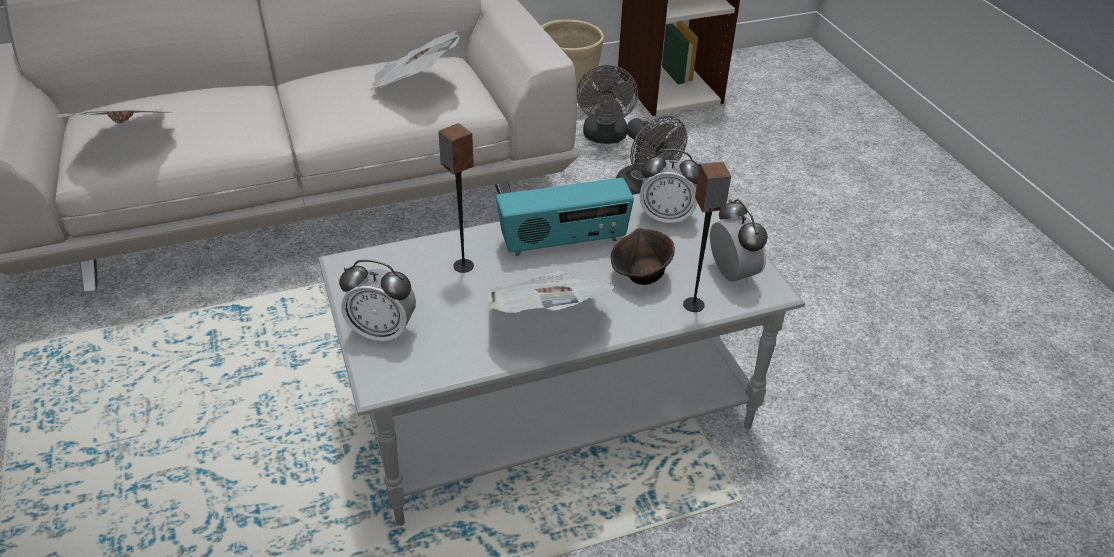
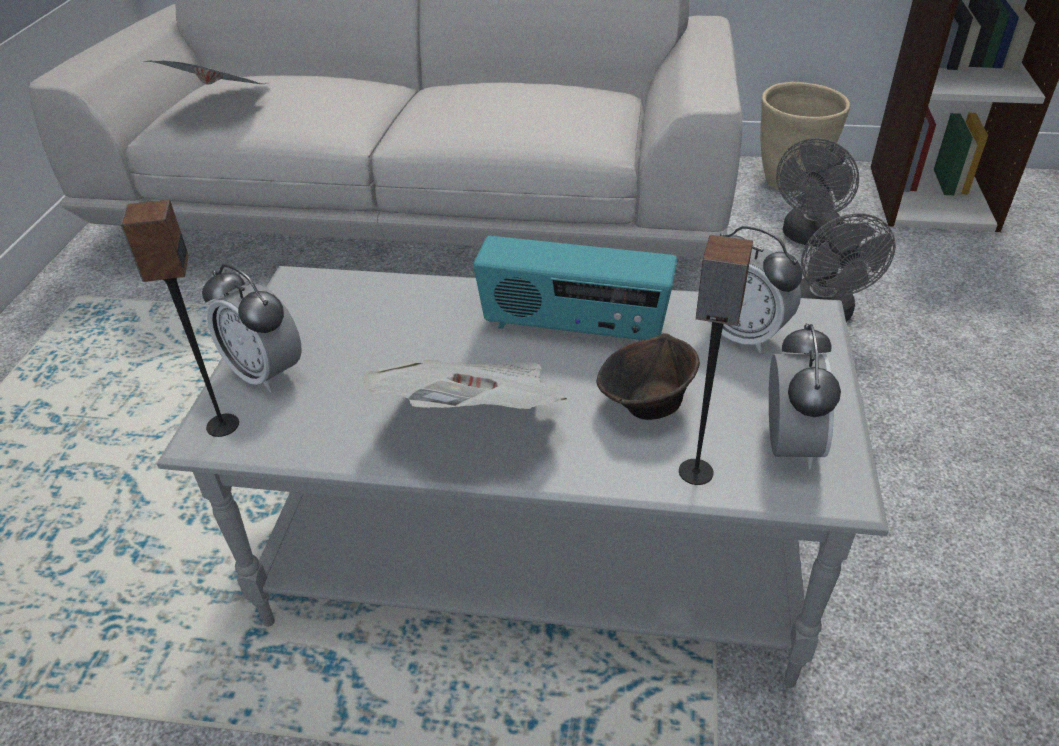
camera: 30 degrees right, 0 degrees up
newspaper [370,31,460,91] -> none
speaker [438,123,474,273] -> speaker moved to [121,199,239,437]

